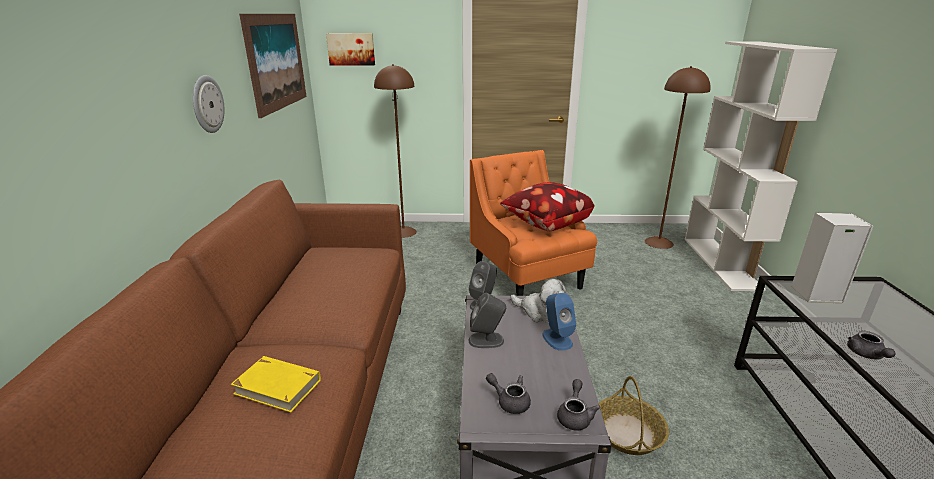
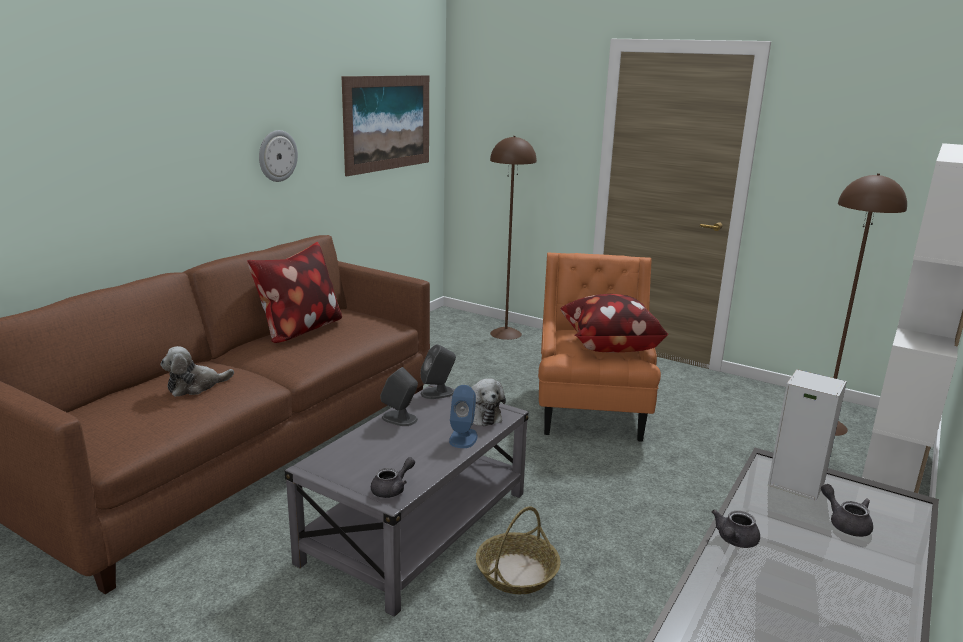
camera: 30 degrees right, 5 degrees down
yellow book [231,356,321,412] -> plush toy [160,346,234,397]
picture [326,33,375,66] -> none
grey teapot [486,373,531,414] -> grey teapot moved to [821,484,873,537]
none -> pillow [247,242,342,343]

